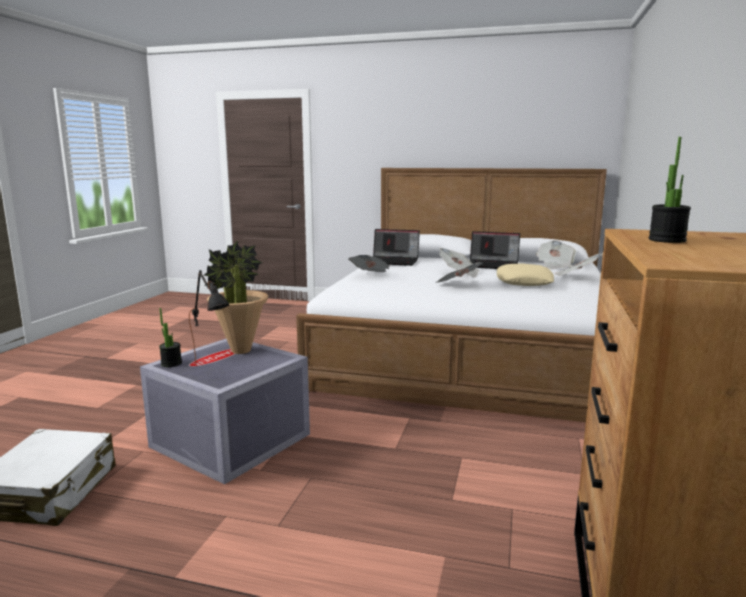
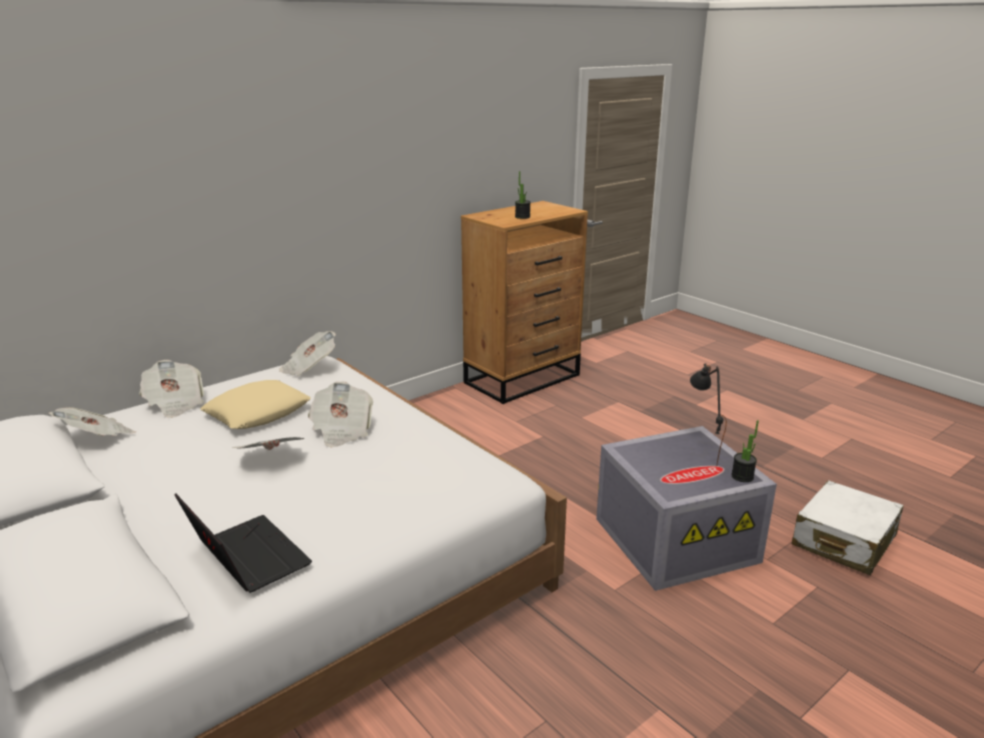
camera: 145 degrees left, 10 degrees up
potted plant [204,241,268,354] -> none
newspaper [348,255,389,272] -> newspaper moved to [279,331,336,376]
laptop [470,231,520,269] -> none

